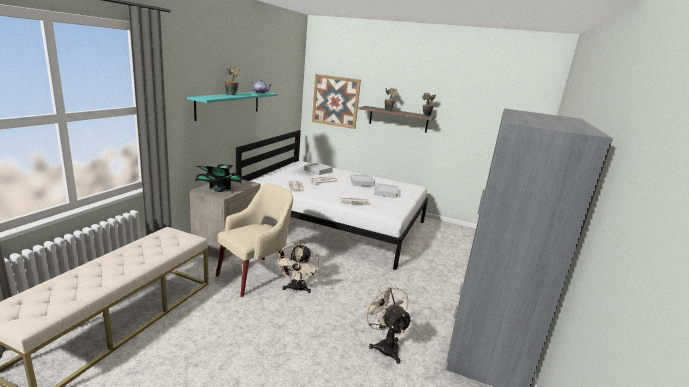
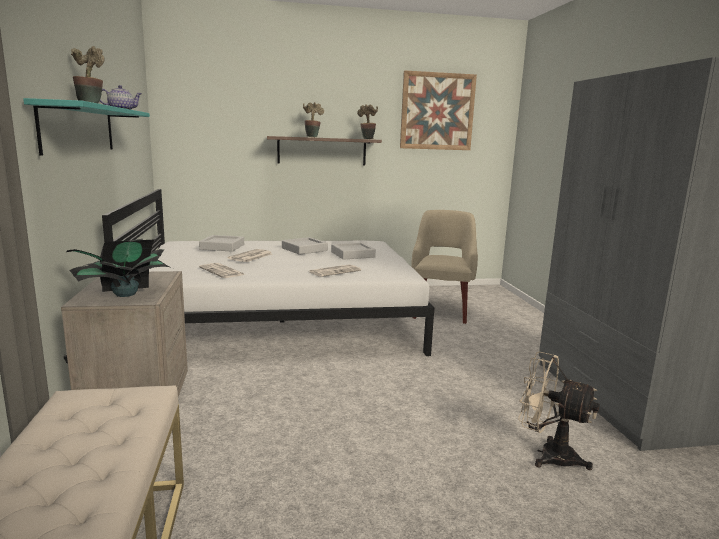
camera: 30 degrees left, 5 degrees down
beige armchair [216,183,293,297] -> beige armchair moved to [411,210,478,324]
beige fan [276,243,319,293] -> none
picture [312,74,361,129] -> picture moved to [400,70,477,150]

